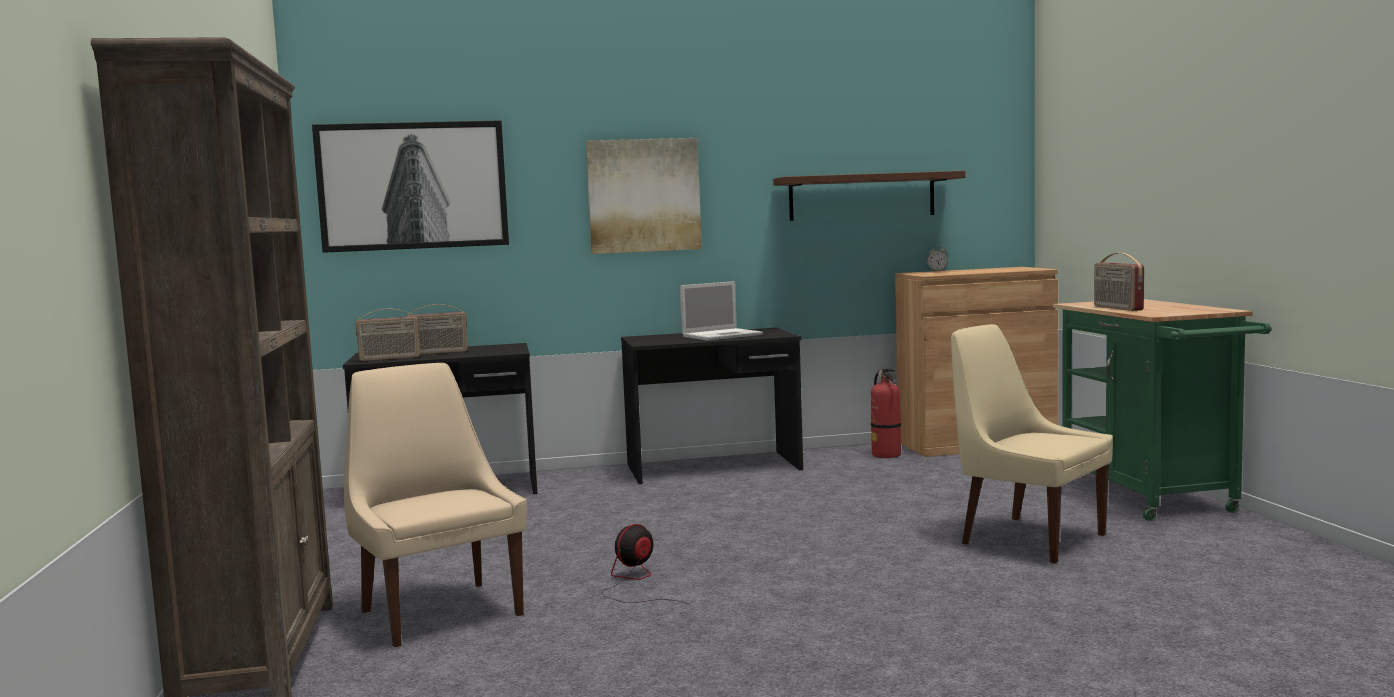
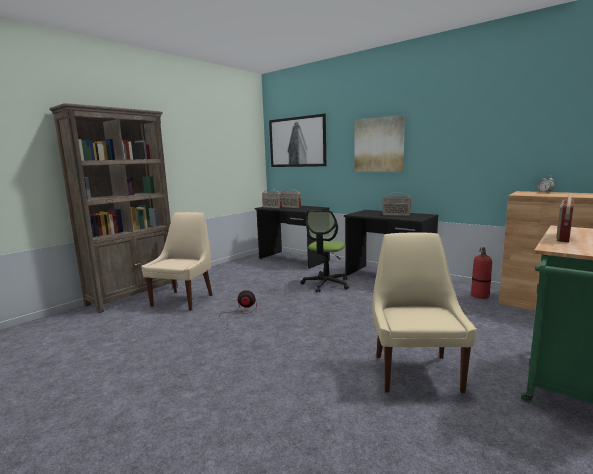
camera: 50 degrees right, 5 degrees up
laptop [680,281,763,341] -> radio [382,192,411,216]
brown shelf [773,171,965,221] -> none
none -> office chair [301,210,349,292]

